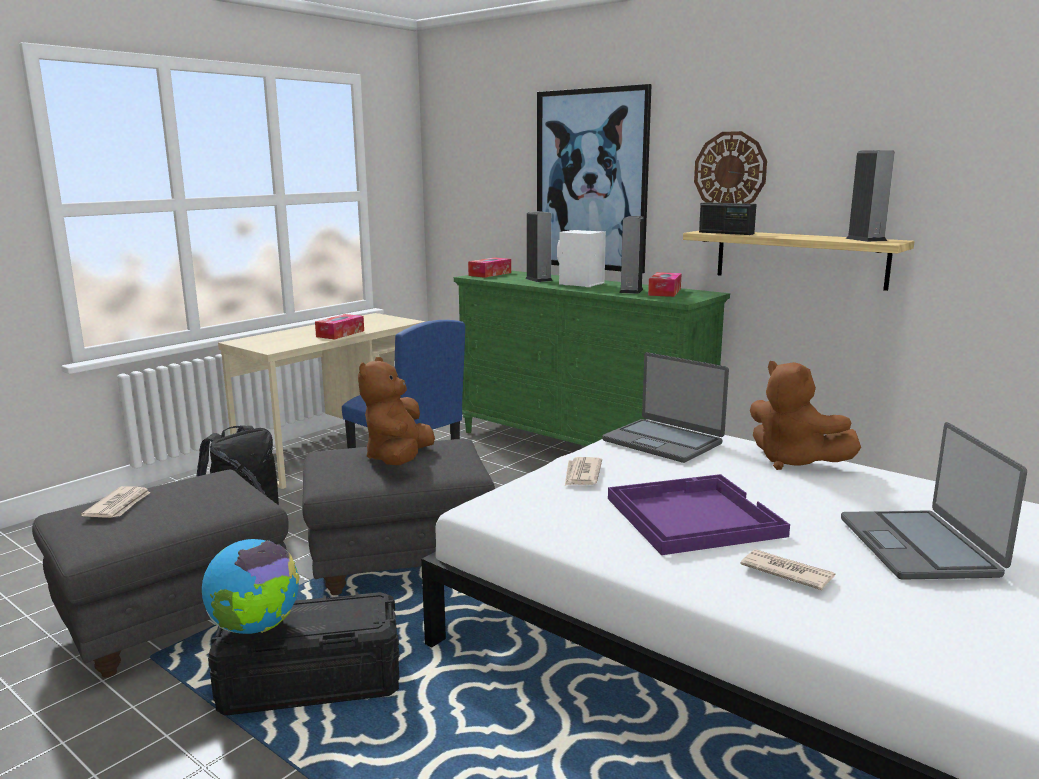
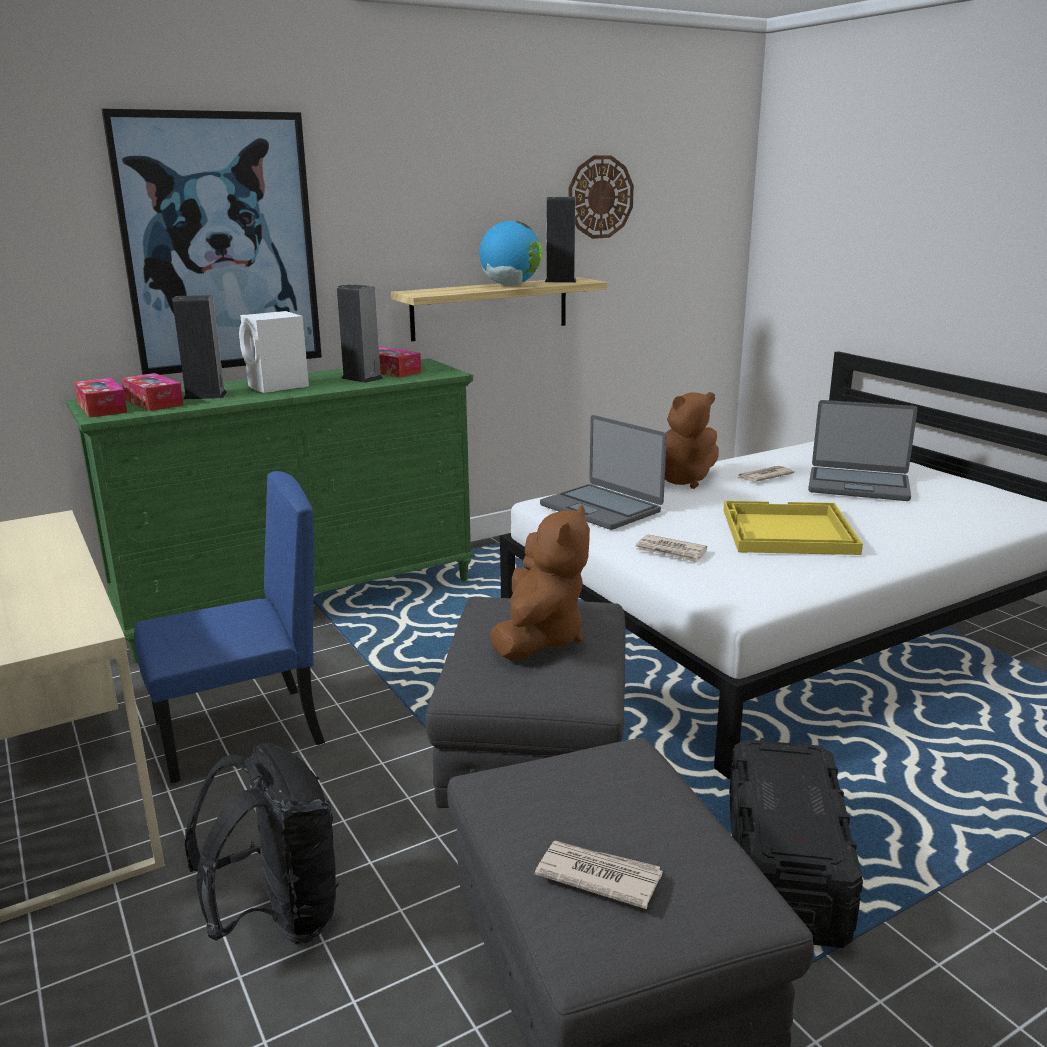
camera: 70 degrees left, 5 degrees up
globe [202,539,299,634] -> globe moved to [479,221,542,286]
tissue box [315,314,364,339] -> tissue box moved to [121,373,184,411]
brown plush toy [358,357,435,465] -> brown plush toy turned 105 degrees counterclockwise [490,505,590,660]
laptop [602,352,729,463] -> laptop turned 75 degrees clockwise [540,415,667,530]
purple tray [608,474,790,555] -> yellow tray [724,501,863,555]
wall clock [694,131,767,204] -> wall clock moved to [568,155,634,239]
radio [699,202,756,235] -> none
newspaper [740,549,836,590] -> newspaper moved to [738,466,795,482]

